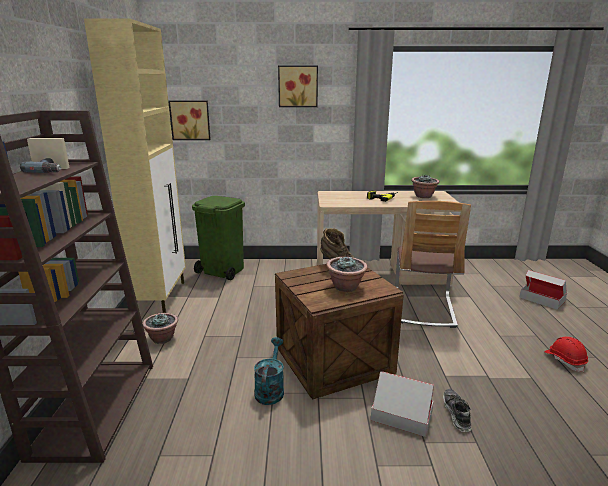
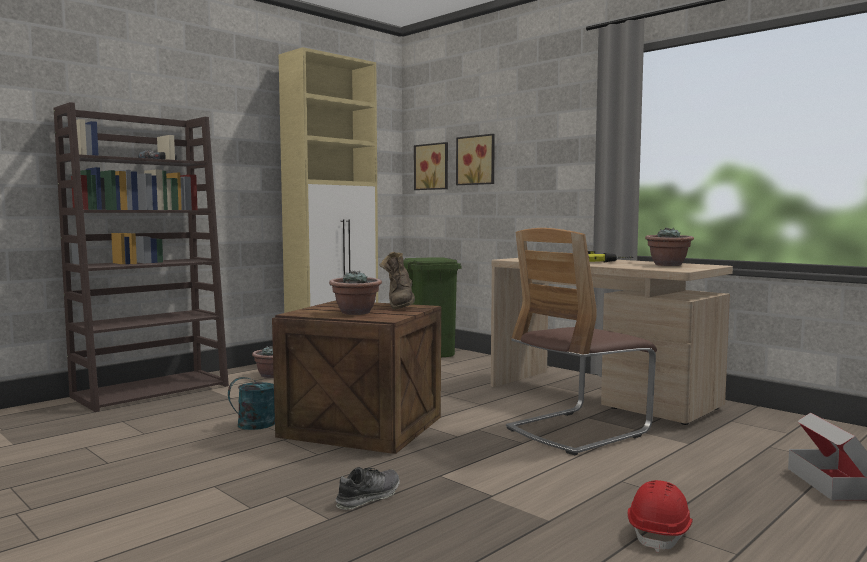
camera: 45 degrees right, 15 degrees down
picture [278,65,318,107] -> picture moved to [456,134,495,185]
cardboard box [371,371,434,437] -> none

